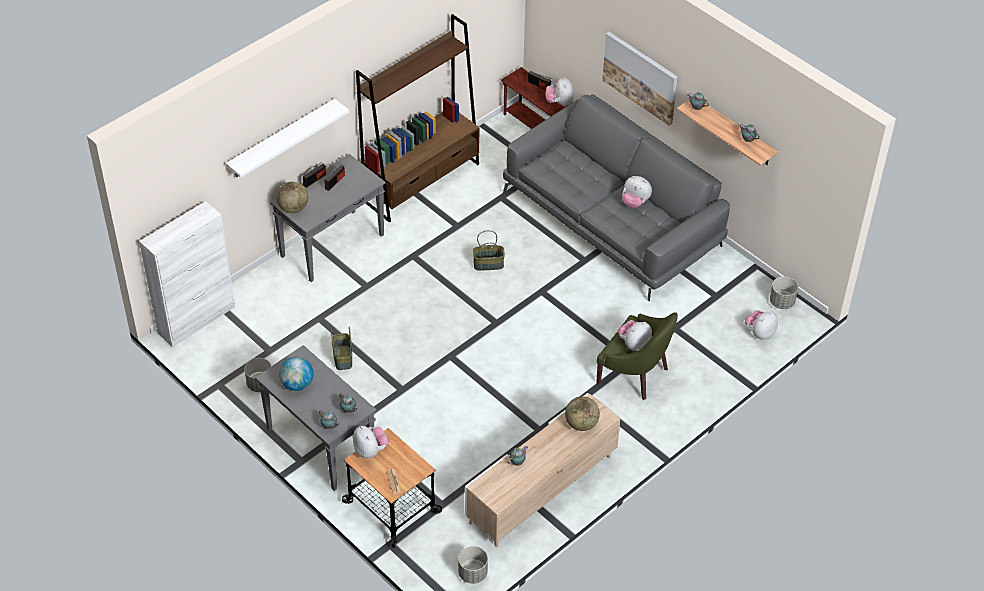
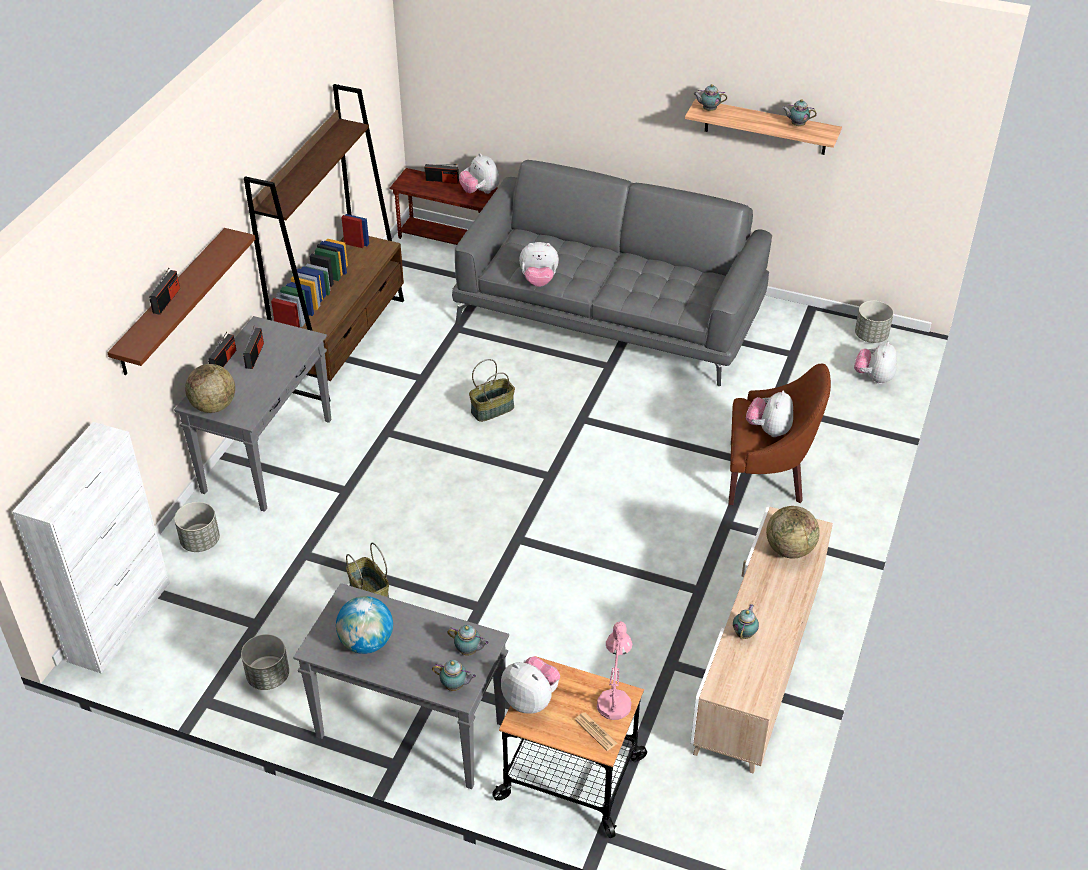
camera: 25 degrees left, 5 degrees down
white shelf [226,99,349,178] -> brown shelf [107,228,255,375]
grey planter [458,546,488,584] -> grey planter moved to [174,502,220,552]
green armchair [596,312,678,400] -> brown armchair [728,364,831,505]
picture [602,31,678,125] -> none
plush toy [622,176,652,208] -> plush toy moved to [519,242,559,287]
none -> radio [149,268,180,315]
none -> pink table lamp [597,621,632,720]

